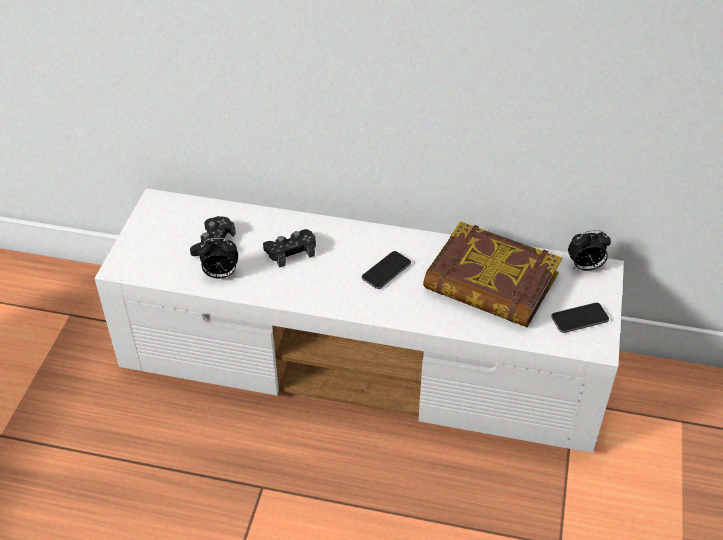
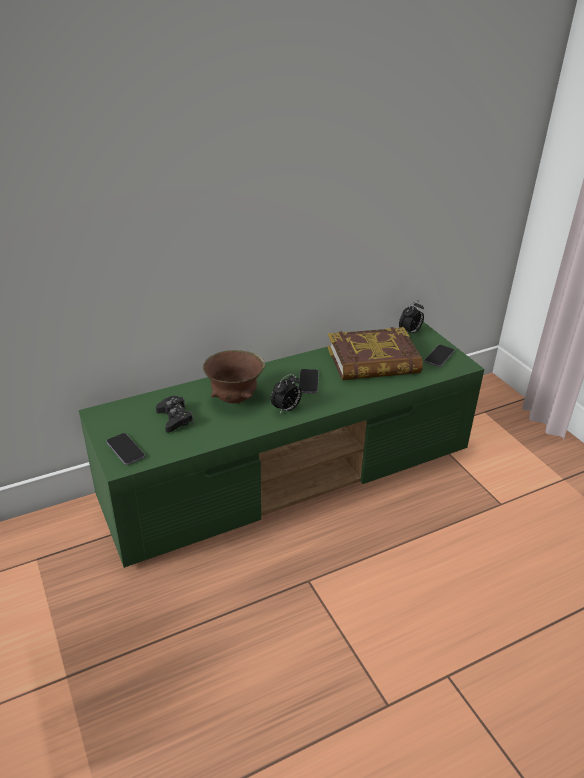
camera: 40 degrees left, 10 degrees down
white tv stand [94,188,624,453] -> green tv stand [79,322,484,568]
alarm clock [197,238,238,279] -> alarm clock moved to [271,374,302,414]
black game controller [263,229,316,268] -> brown bowl [203,350,265,403]
none -> phone [107,433,145,465]

